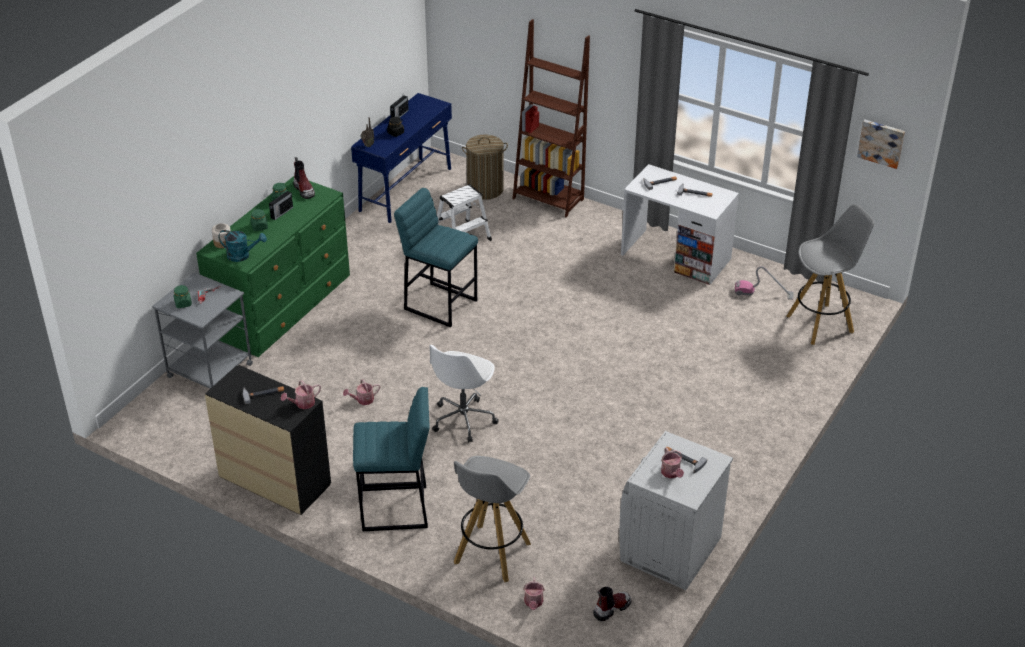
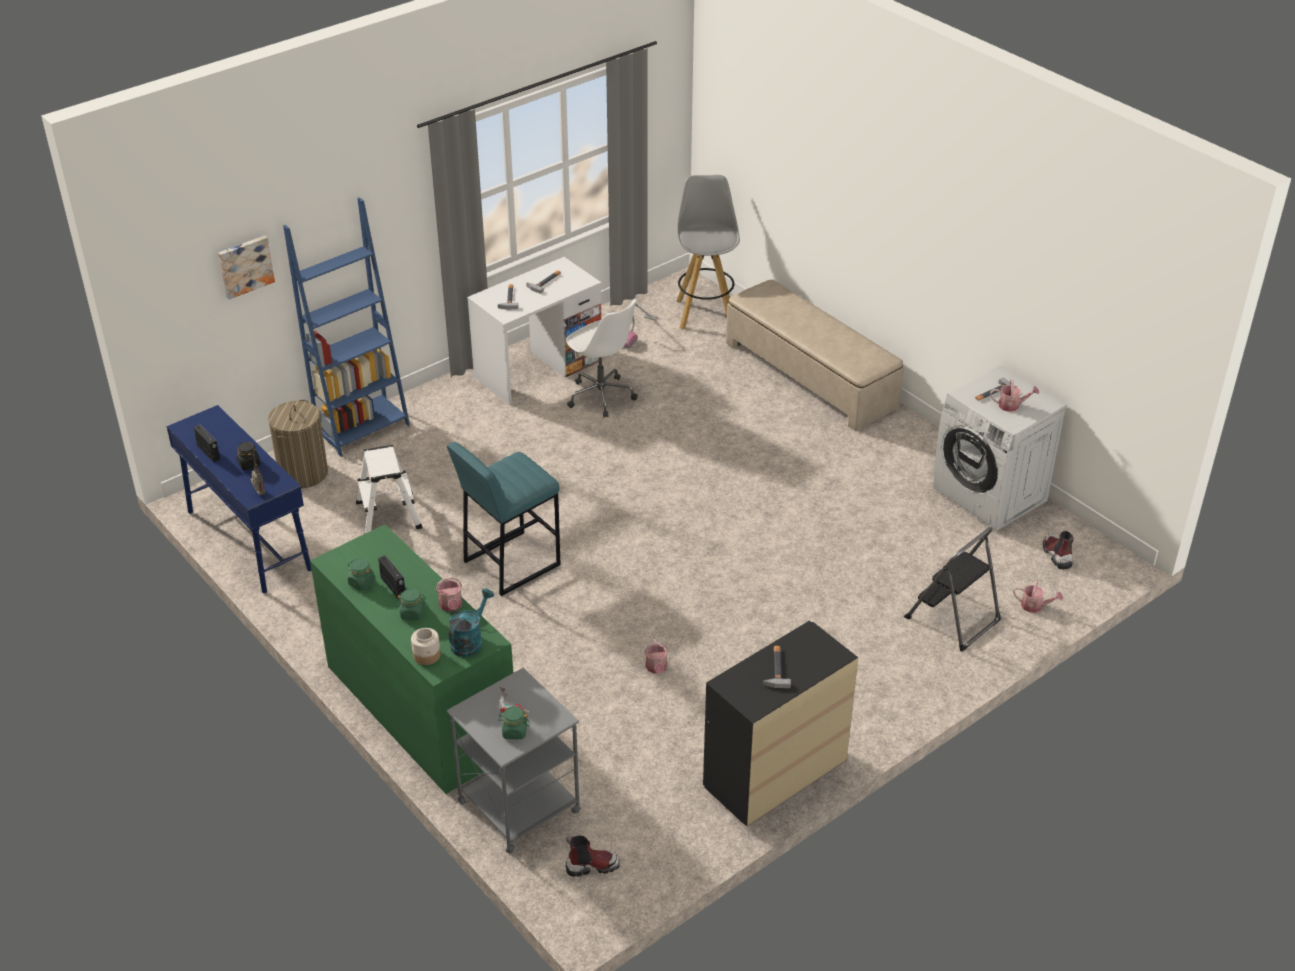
camera: 70 degrees left, 0 degrees up
watering can [281,381,321,409] -> watering can moved to [436,574,462,612]
boot [293,157,315,199] -> boot moved to [566,836,620,877]
turquoise stool [353,387,430,531] -> none
white office chair [429,345,499,442] -> white office chair moved to [565,299,638,418]
grey stool [454,456,531,582] -> black step ladder [904,527,1001,652]
brown bookcase [513,19,590,217] -> blue bookcase [283,197,410,457]
picture [857,120,905,169] -> picture moved to [218,236,275,300]
none -> beige bench [726,280,904,431]

